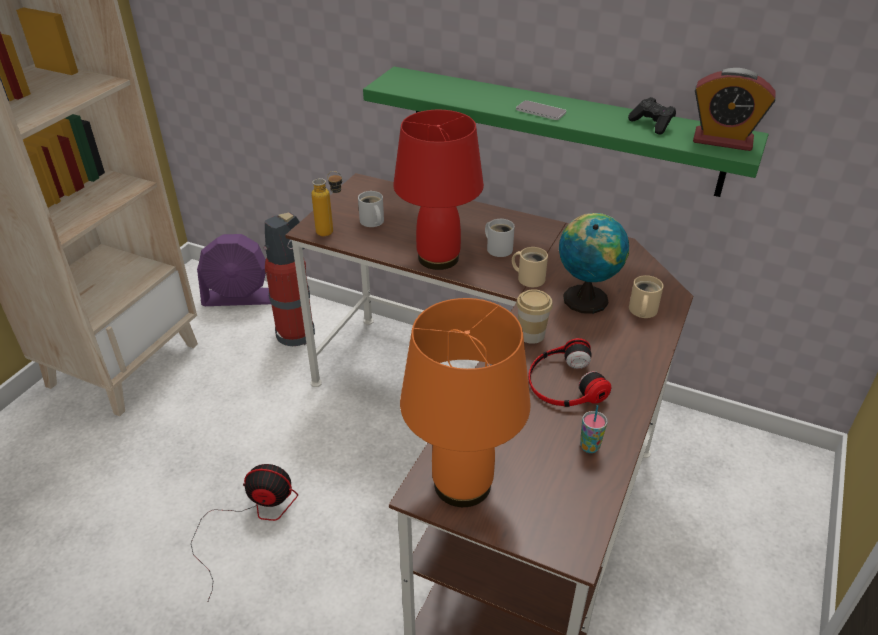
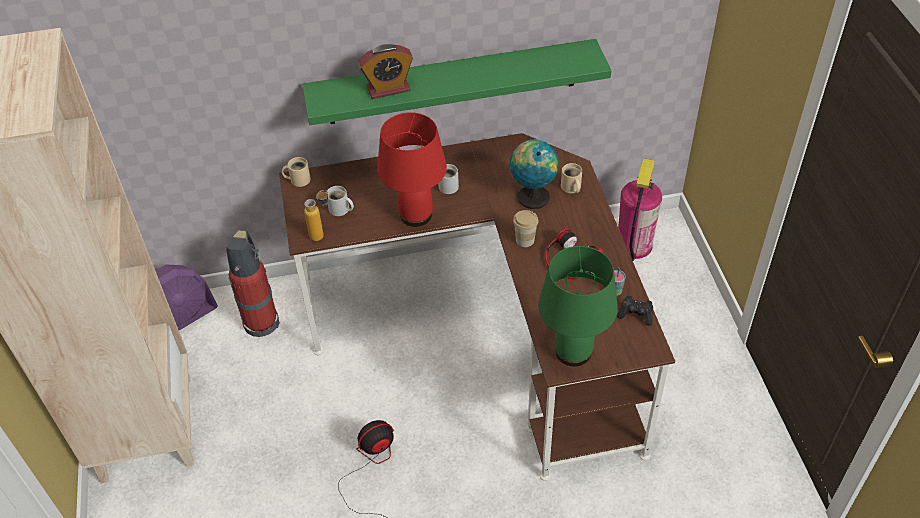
camera: 35 degrees left, 10 degrees up
orange table lamp [400,298,530,507] -> green table lamp [538,246,618,366]
beige mug [512,247,548,287] -> beige mug moved to [282,157,311,187]
phone [516,100,566,120] -> none
black game controller [628,97,676,135] -> black game controller moved to [617,296,653,326]
alarm clock [693,68,776,151] -> alarm clock moved to [358,44,413,99]
none -> fire extinguisher [618,158,662,261]

